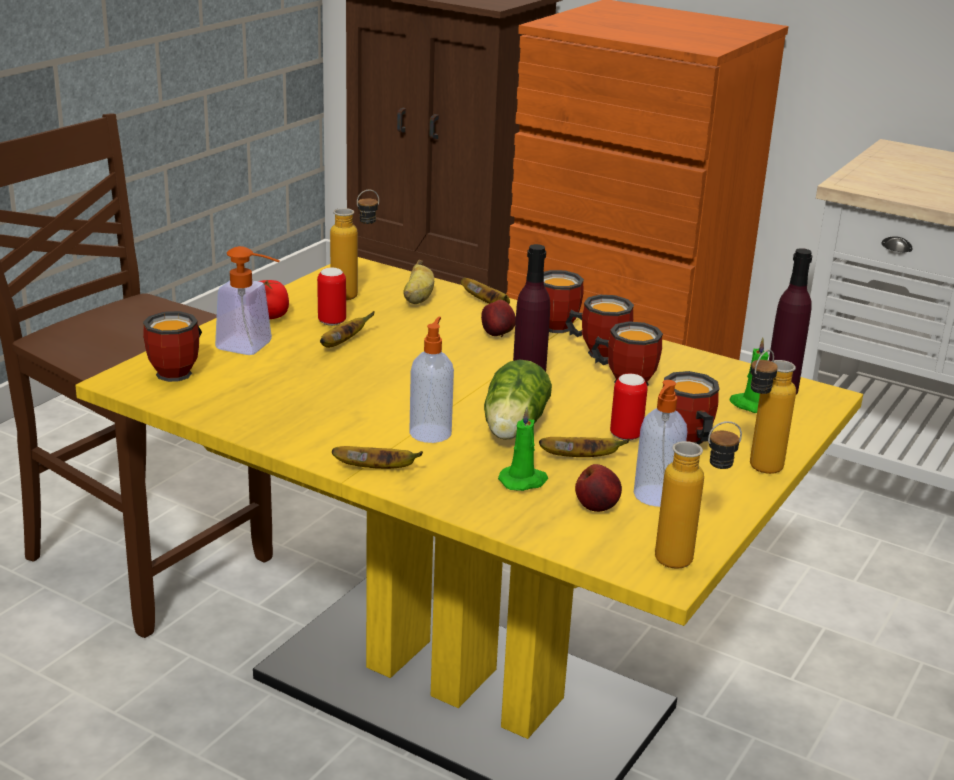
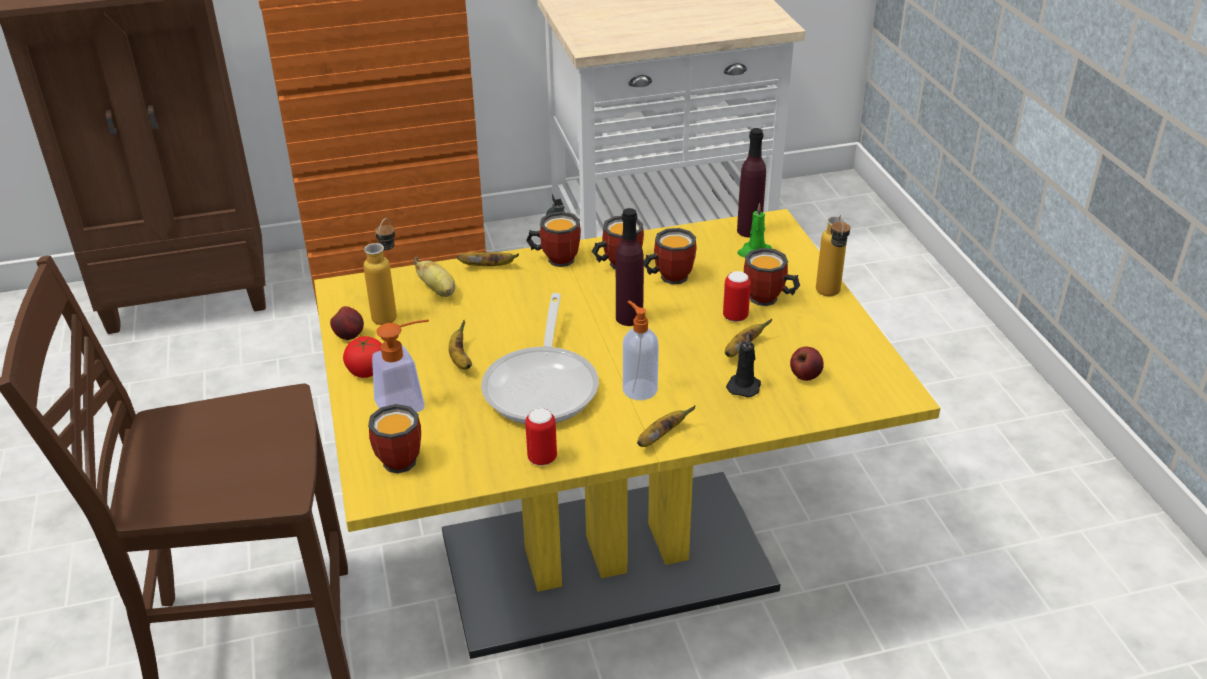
camera: 45 degrees left, 10 degrees up
can [317,268,346,326] -> can moved to [525,408,557,466]
apple [481,300,516,337] -> apple moved to [330,306,364,340]
lettuce [484,359,552,440] -> none
green candle [498,407,548,491] -> black candle [726,334,761,398]
soap dispenser [634,380,688,507] -> none
bottle [655,421,742,569] -> none
none -> frying pan [481,293,599,424]

